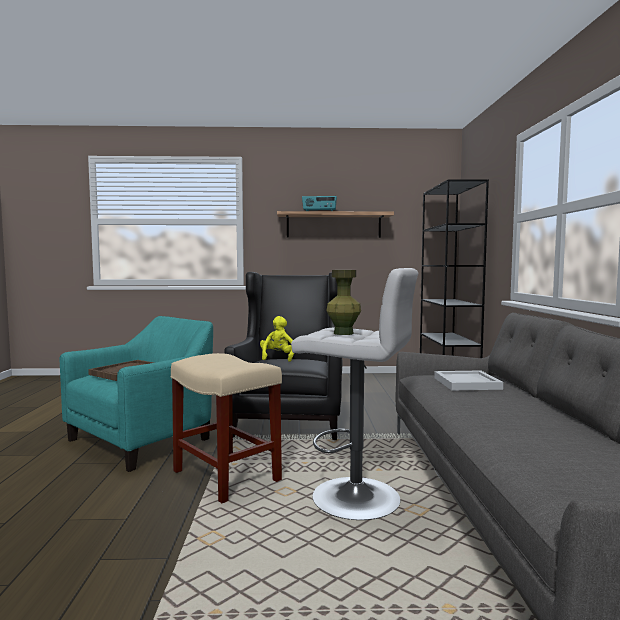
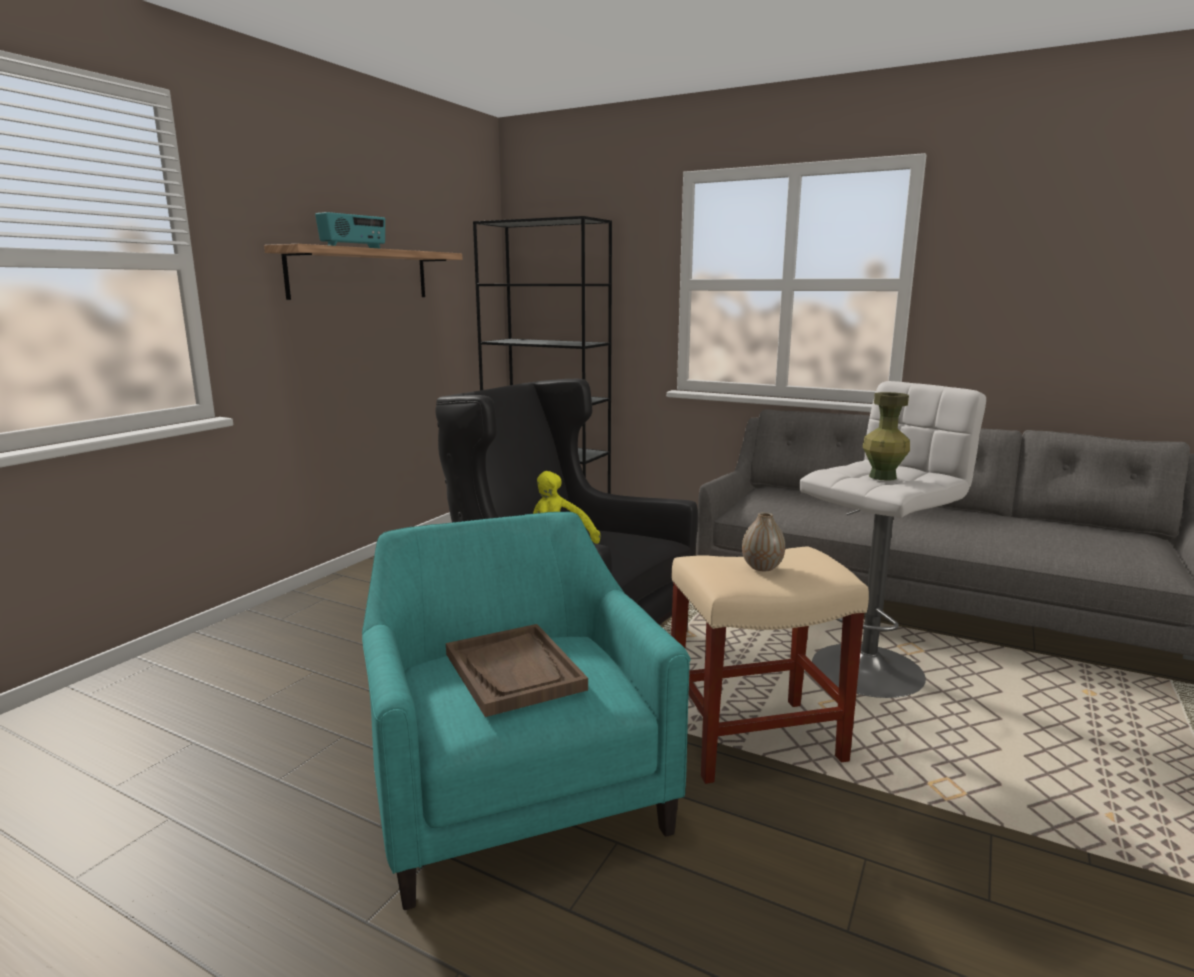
camera: 60 degrees left, 10 degrees up
white tray [434,371,503,390] -> none
none -> vase [742,512,785,571]

